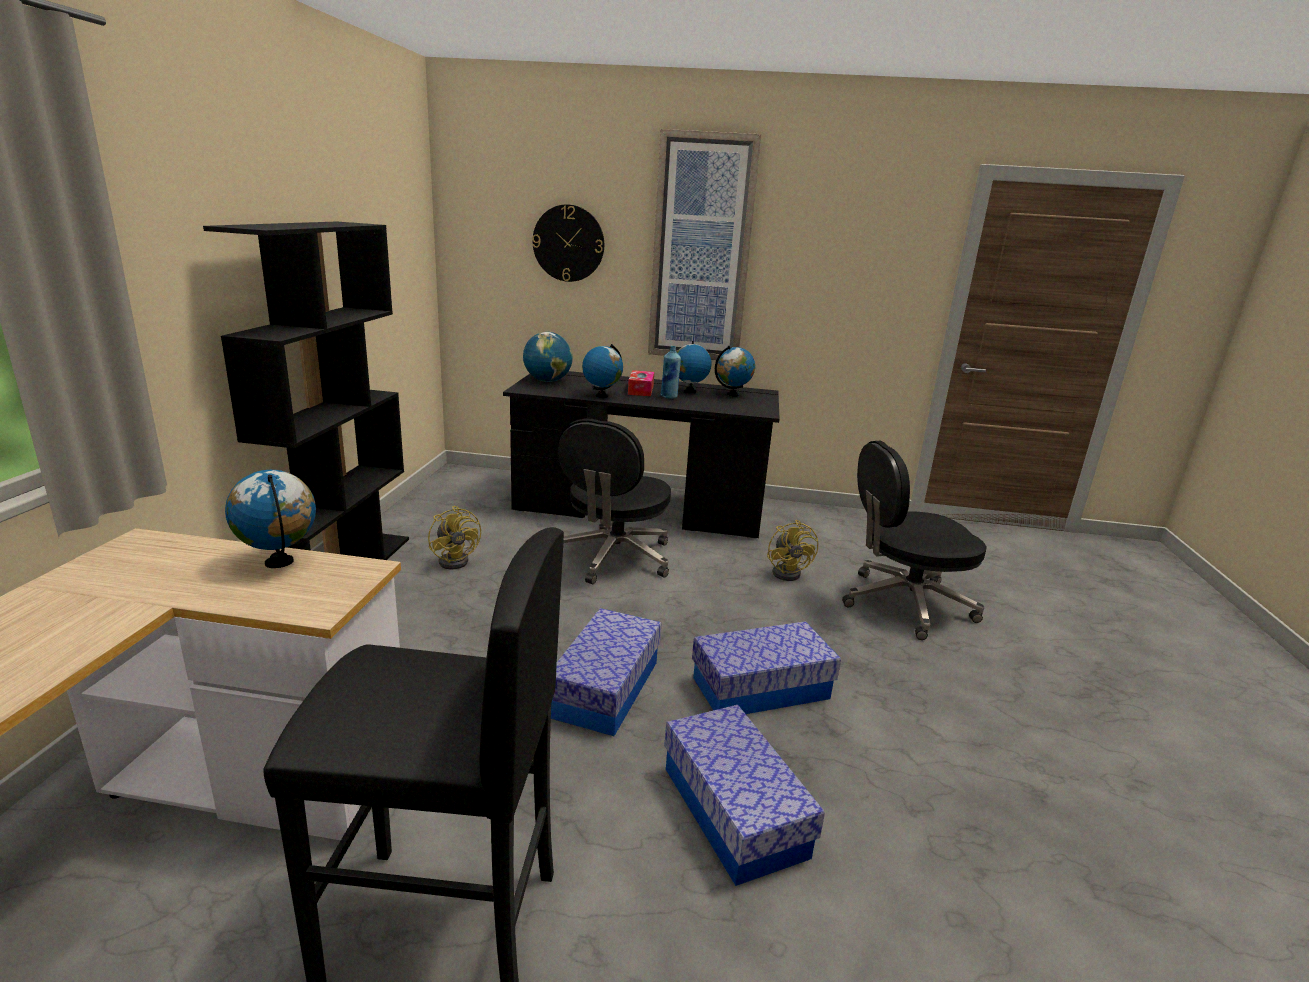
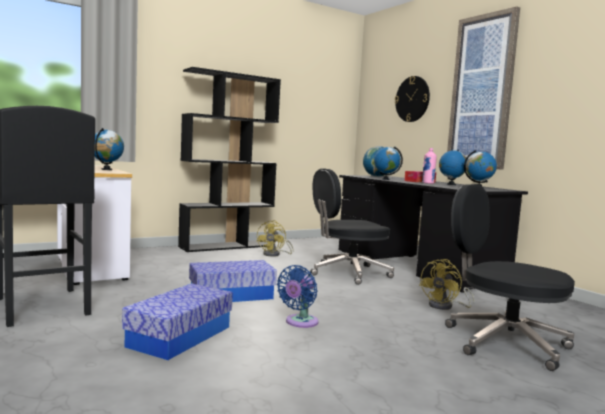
camera: 50 degrees right, 15 degrees down
blue bottle [660,346,681,399] -> pink bottle [422,148,437,184]
storage box [692,621,841,714] -> blue fan [277,265,319,328]

